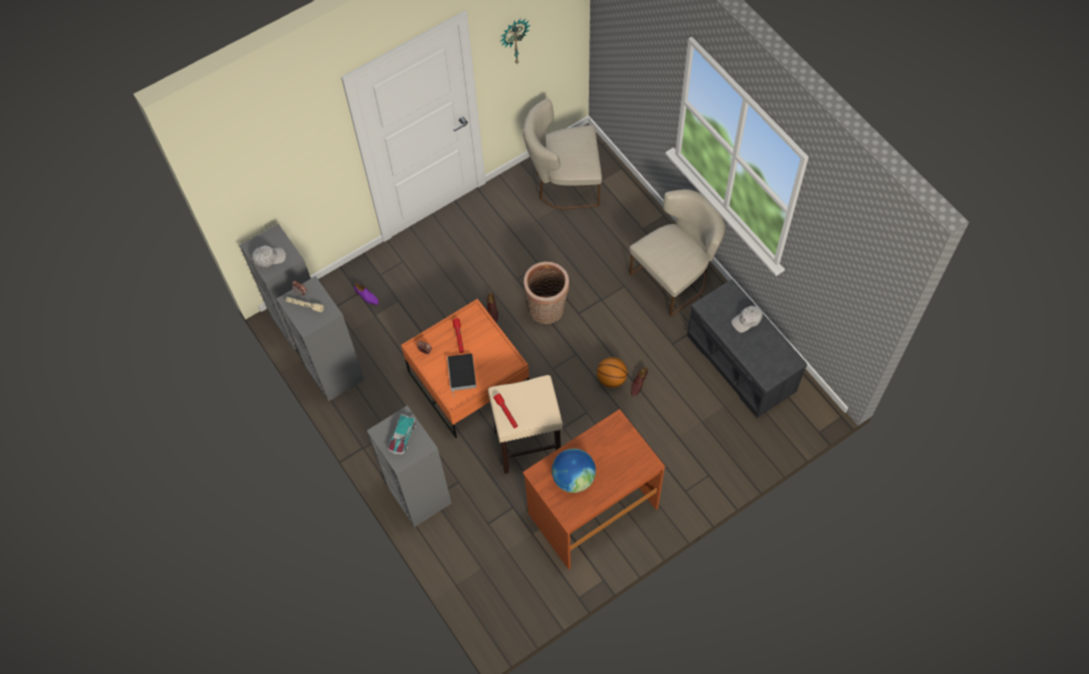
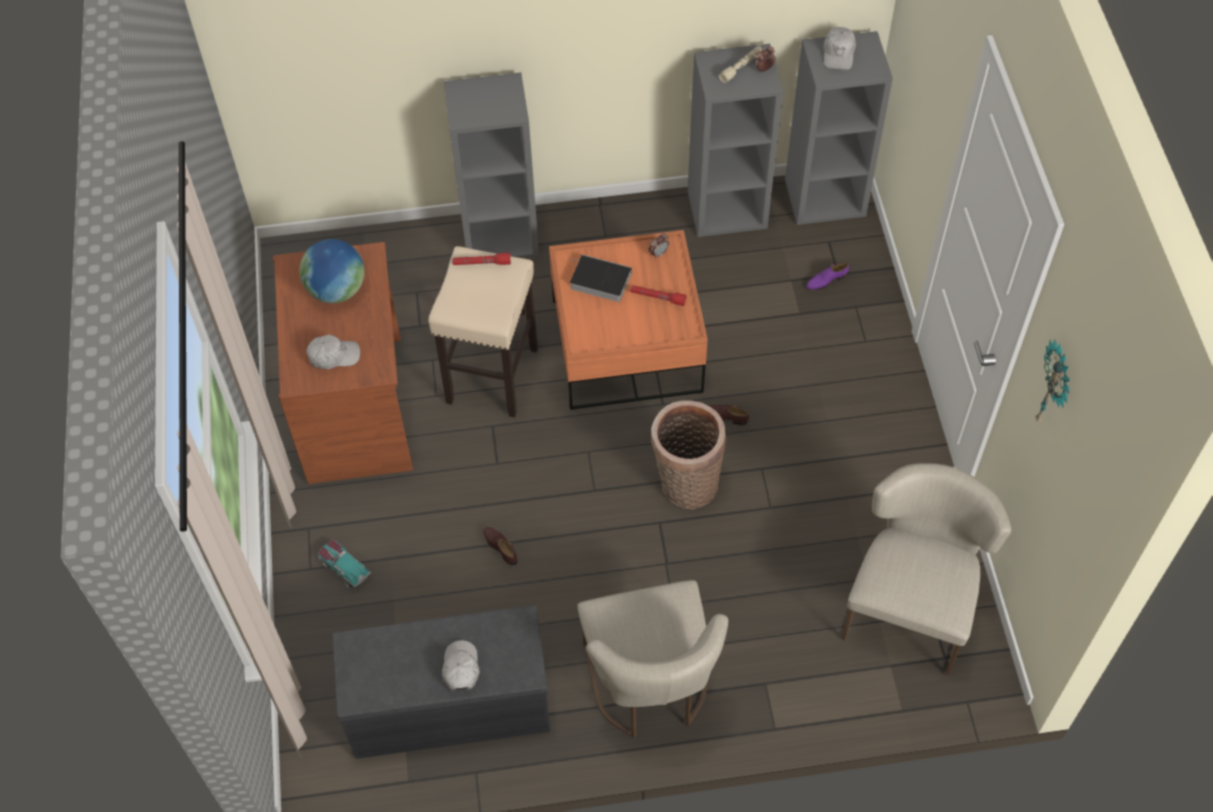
camera: 115 degrees right, 5 degrees down
toy car [388,414,416,454] -> toy car moved to [318,540,371,589]
basketball [597,357,628,388] -> none
none -> white cap [306,334,360,369]

